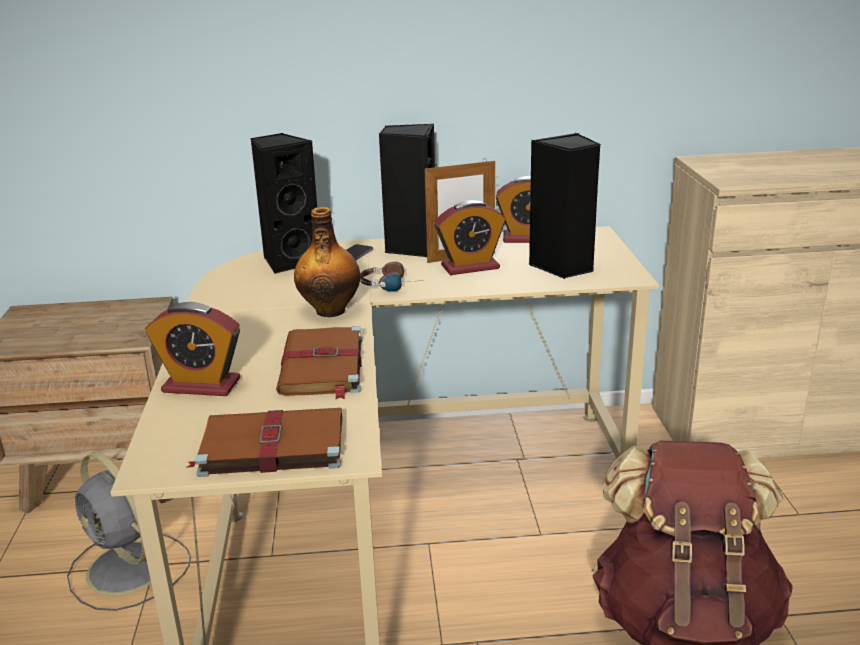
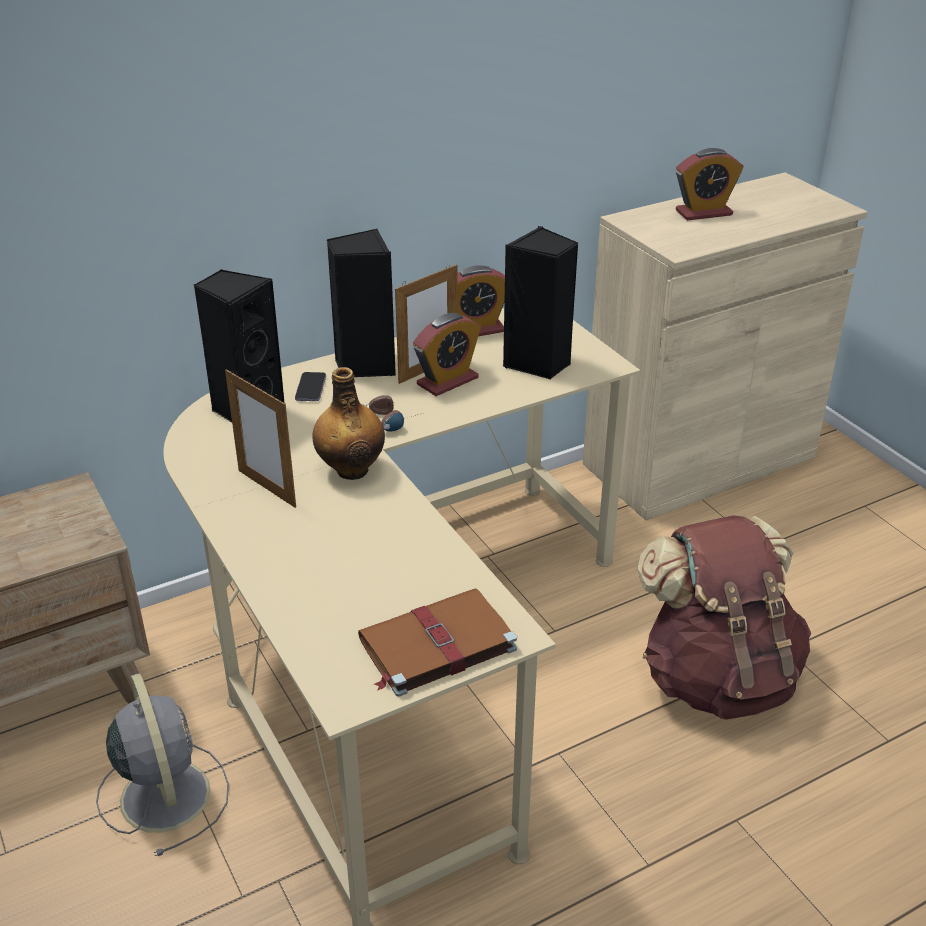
camera: 25 degrees left, 10 degrees up
grey fan [67,452,191,611] -> grey fan turned 135 degrees counterclockwise [96,673,229,856]
alarm clock [145,302,240,396] -> alarm clock moved to [676,148,743,221]
brown book [276,326,362,400] -> none
none -> picture frame [225,369,296,508]

